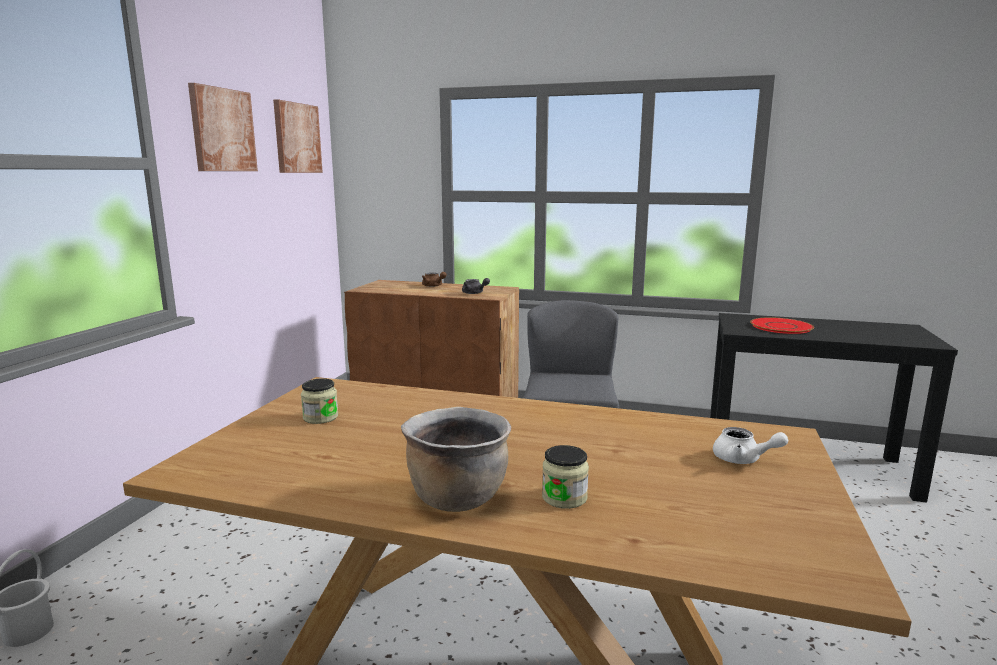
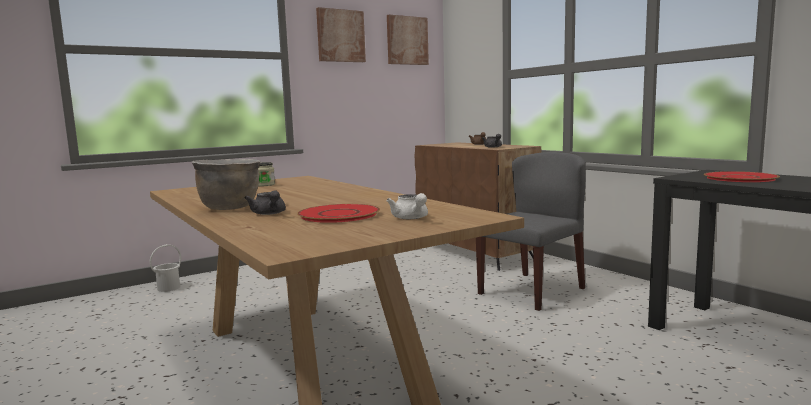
camera: 40 degrees right, 5 degrees down
jar [542,445,589,509] -> grey teapot [245,190,286,215]
none -> red plate [297,204,380,223]

